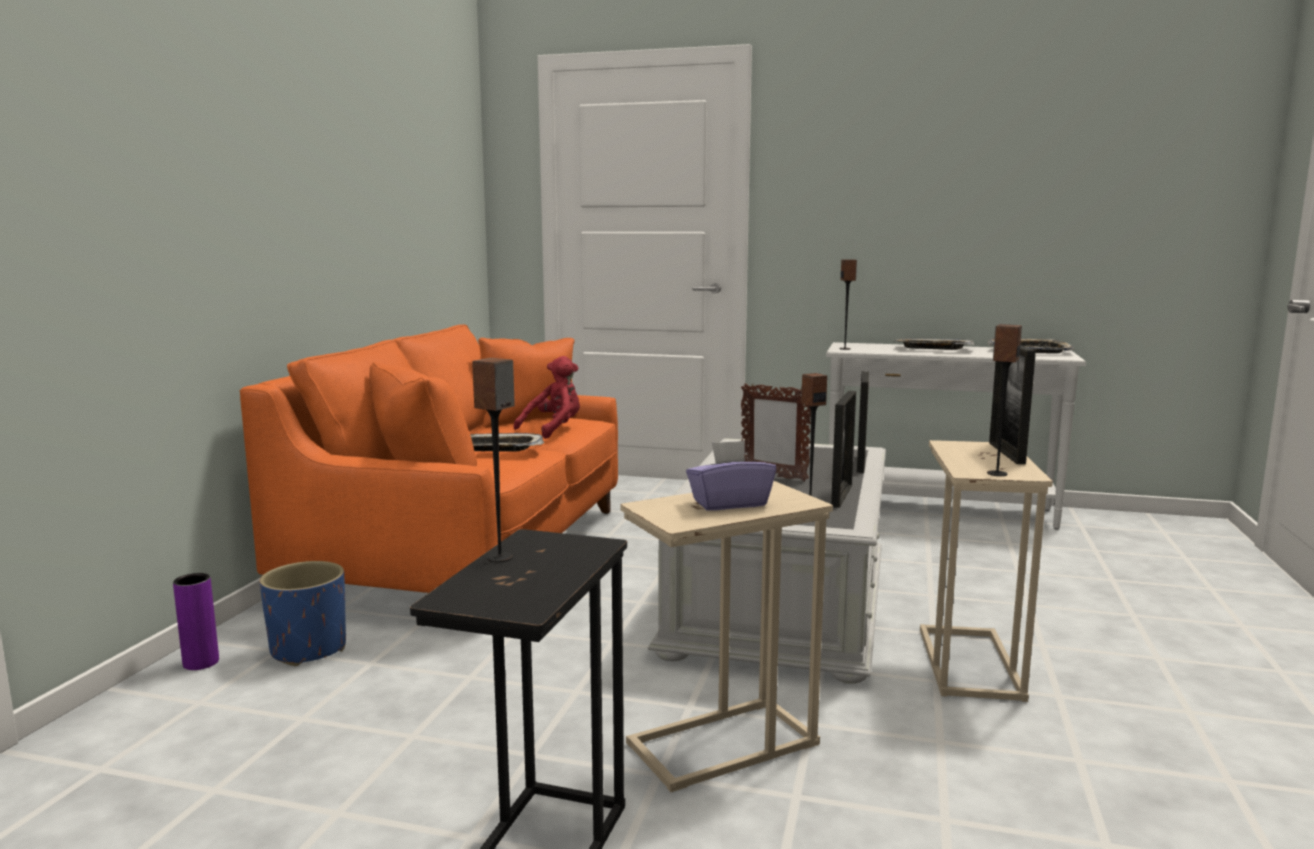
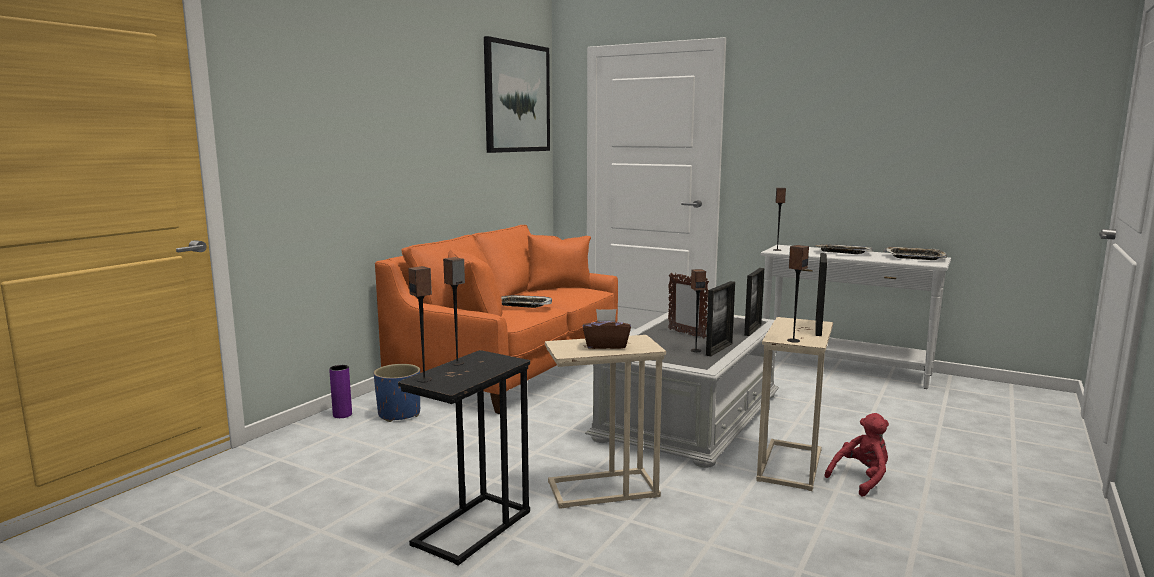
camera: 15 degrees right, 0 degrees up
red plush toy [513,356,580,439] -> red plush toy moved to [824,413,889,497]
purple tissue box [686,440,776,511] -> brown tissue box [583,309,631,349]
none -> speaker [408,266,432,382]
none -> picture [484,36,550,153]

